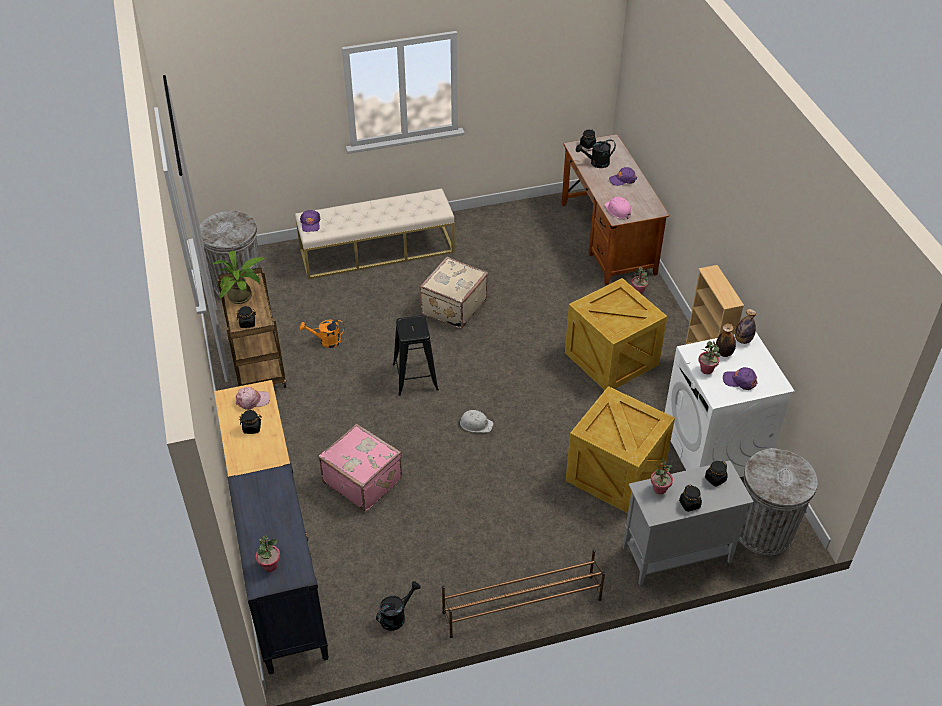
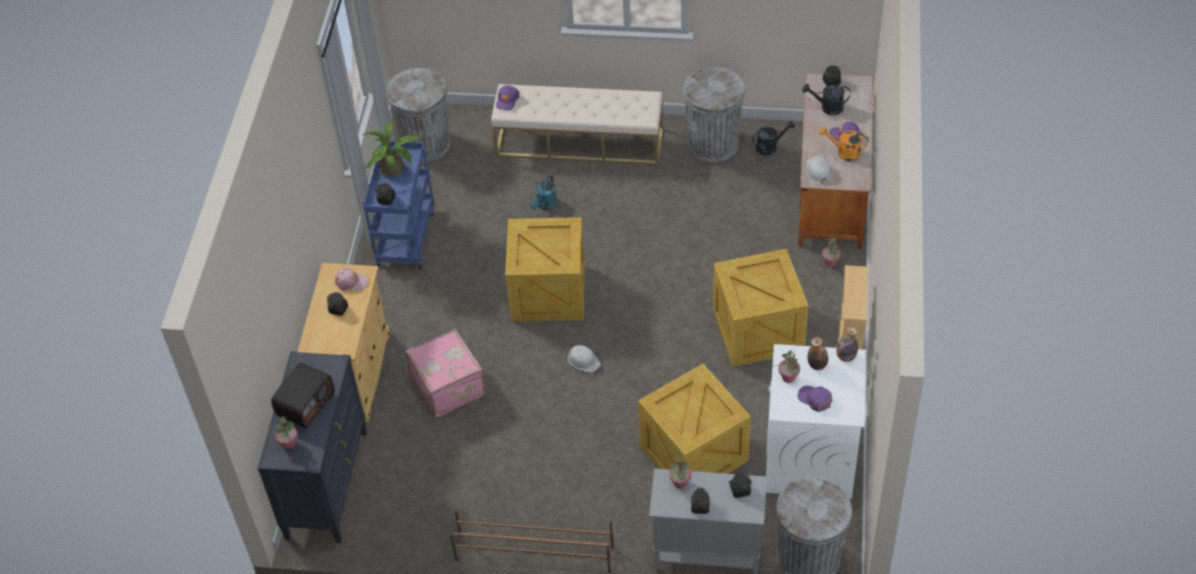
camera: 25 degrees right, 5 degrees up
brown cart [217,267,287,388] -> blue cart [363,141,435,269]
orange watering can [300,320,345,348] -> orange watering can moved to [819,126,868,162]
black watering can [376,581,421,631] -> black watering can moved to [752,121,795,156]
black stool [393,315,439,396] -> crate [505,217,585,322]
beige suitcase [419,257,488,329] -> none
pink hard hat [605,197,632,219] -> white hard hat [806,155,832,184]
none -> radio [271,363,335,429]
none -> turquoise watering can [530,175,557,210]
none -> grey trash can [683,67,745,162]

